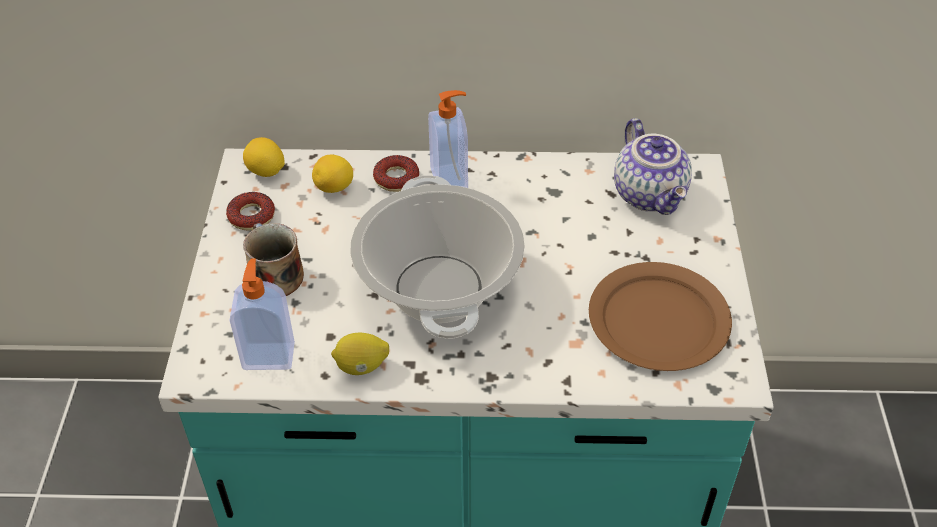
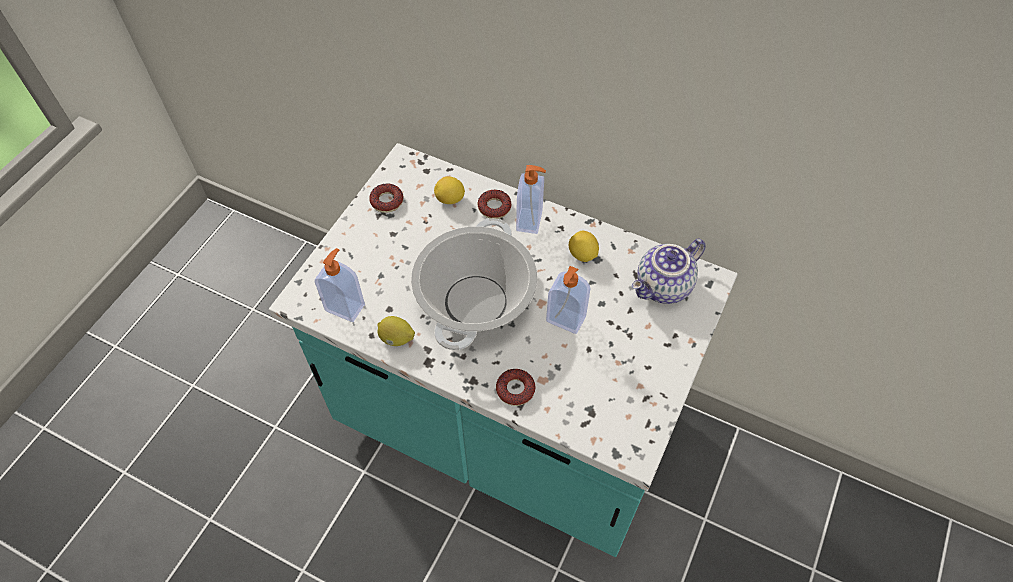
camera: 25 degrees right, 10 degrees up
lemon [243,137,285,177] -> lemon moved to [569,231,599,262]
mug [243,223,304,296] -> none
brown plate [589,262,732,371] -> none
teapot [614,118,692,215] -> teapot turned 45 degrees clockwise [632,238,706,304]
none -> donut [496,369,535,406]
none -> soap dispenser [546,266,591,334]

